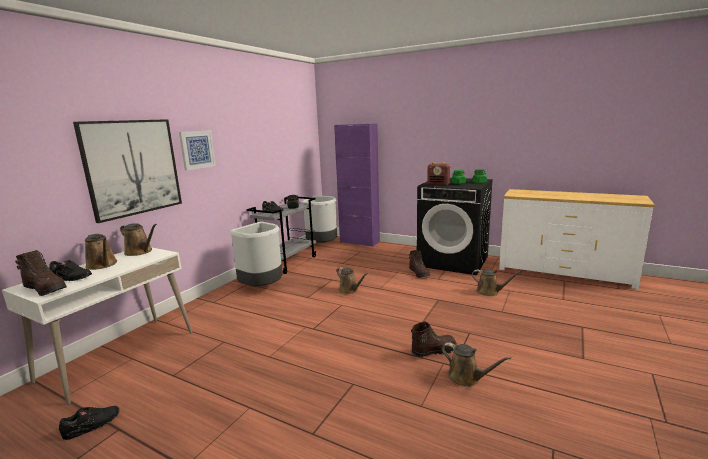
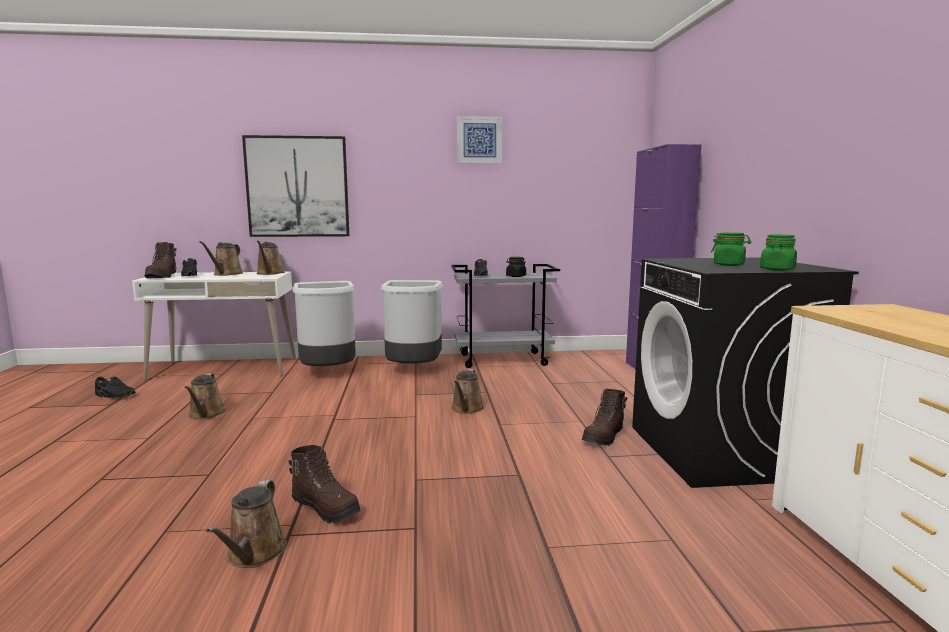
camera: 55 degrees right, 5 degrees down
picture [179,130,216,171] -> picture moved to [457,116,502,164]
grey trash can [302,196,337,243] -> grey trash can moved to [293,281,356,366]
radio [427,162,450,186] -> none
brown watering can [472,269,522,297] -> brown watering can moved to [185,373,226,420]

